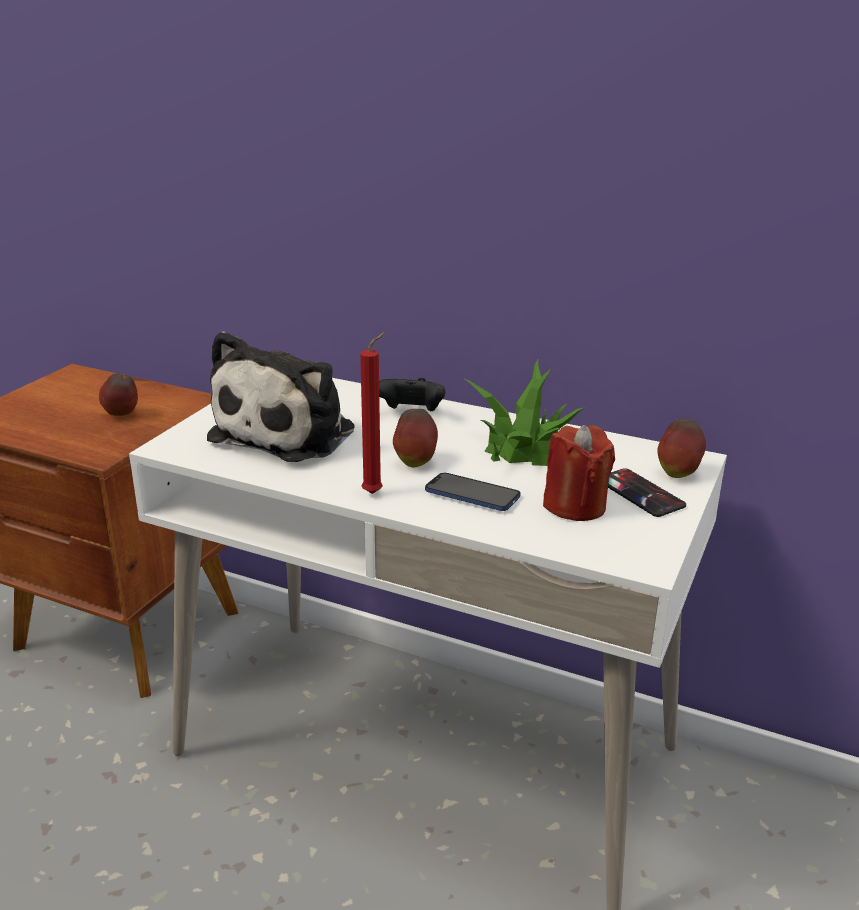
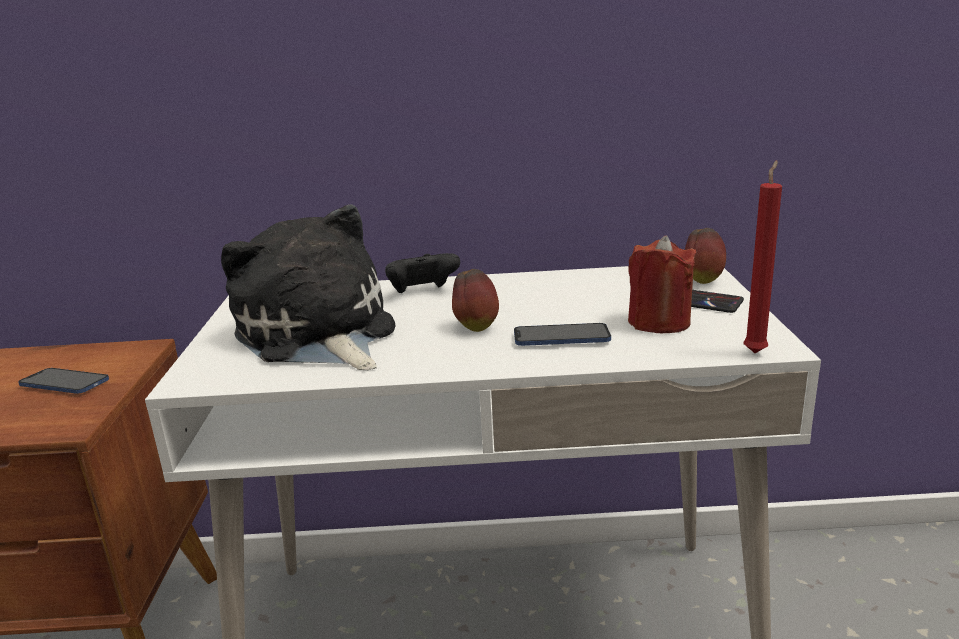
camera: 25 degrees left, 5 degrees down
apple [99,373,138,416] -> phone [18,368,109,394]
plush toy [207,331,355,462] -> plush toy turned 150 degrees clockwise [221,204,395,370]
red candle [360,332,386,494] -> red candle moved to [744,160,782,353]
potted plant [463,360,586,466] -> none

